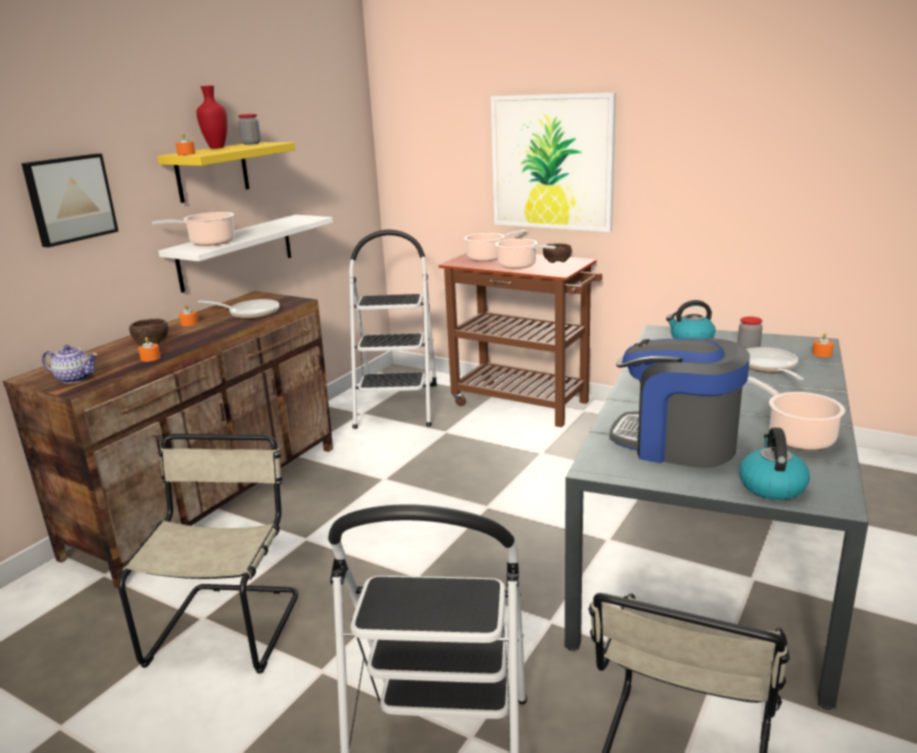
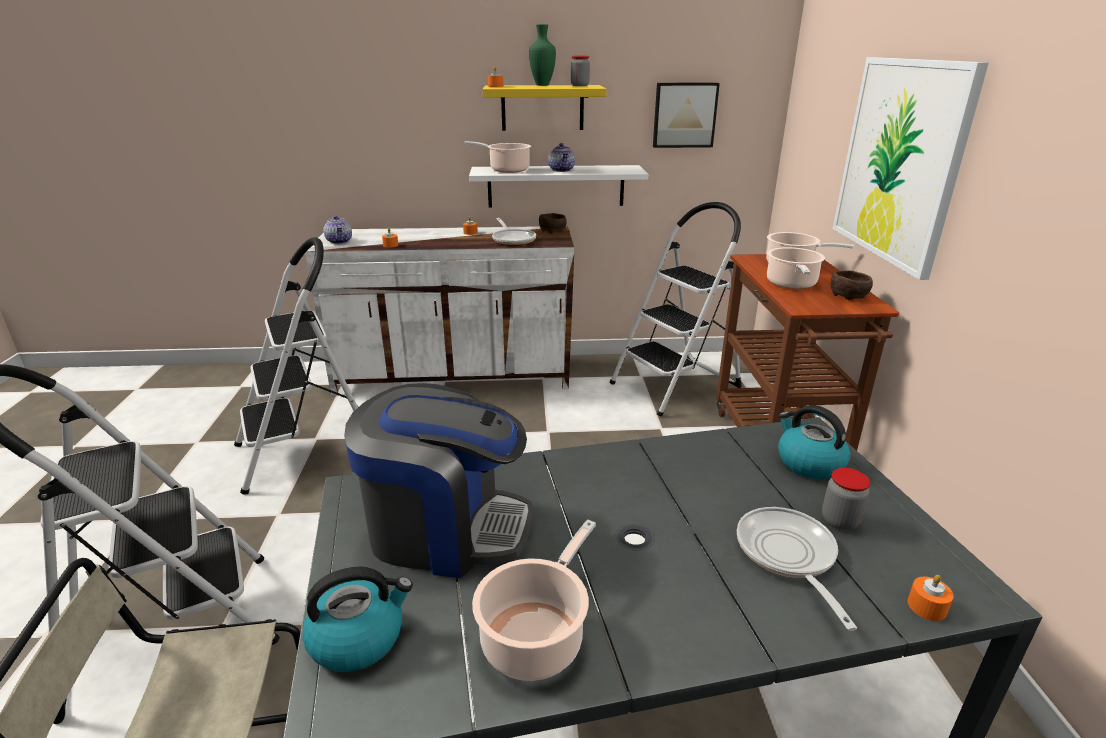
camera: 55 degrees right, 5 degrees up
brown cabinet [3,291,333,588] -> white cabinet [305,226,574,396]
picture [21,153,119,247] -> picture moved to [653,82,720,148]
beige chair [118,434,298,674] -> step ladder [234,237,358,495]
brown bowl [129,319,168,345] -> brown bowl moved to [539,213,567,233]
red vase [196,85,228,149] -> green vase [529,24,556,86]
coffee machine [609,338,750,468] -> coffee machine turned 105 degrees clockwise [344,383,533,578]
frying pan [746,347,804,380] -> frying pan turned 60 degrees counterclockwise [737,507,857,631]
none -> teapot [548,143,575,172]

